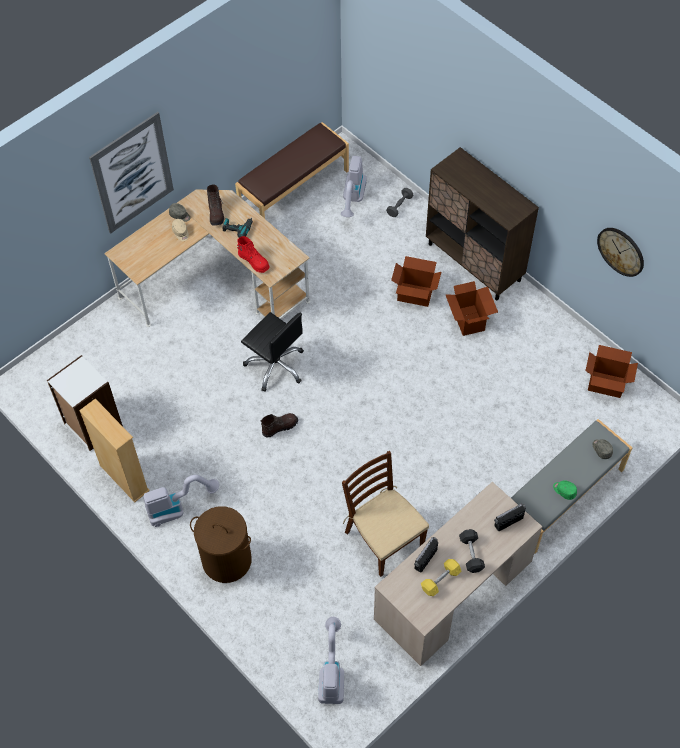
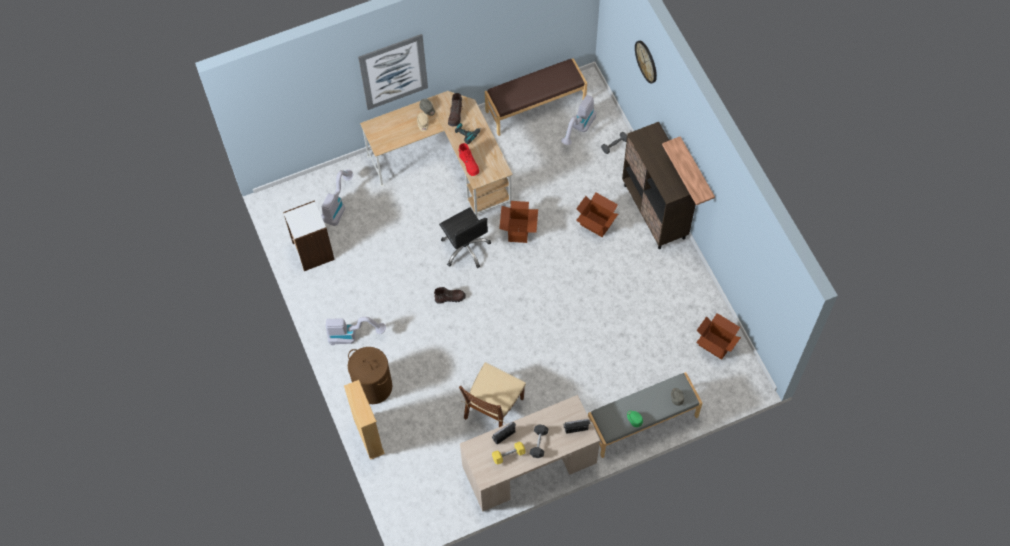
camera: 20 degrees right, 5 degrees up
beige bookcase [79,399,150,502] -> beige bookcase moved to [344,380,385,460]
vacuum cleaner [318,617,344,704] -> vacuum cleaner moved to [321,170,353,226]
brown chair [342,451,429,577] -> brown chair turned 135 degrees counterclockwise [459,362,526,427]
cardboard box [445,281,498,336] -> cardboard box moved to [499,201,538,243]
wall clock [597,228,644,277] -> wall clock moved to [635,41,657,83]
none -> shelf [662,136,715,205]

